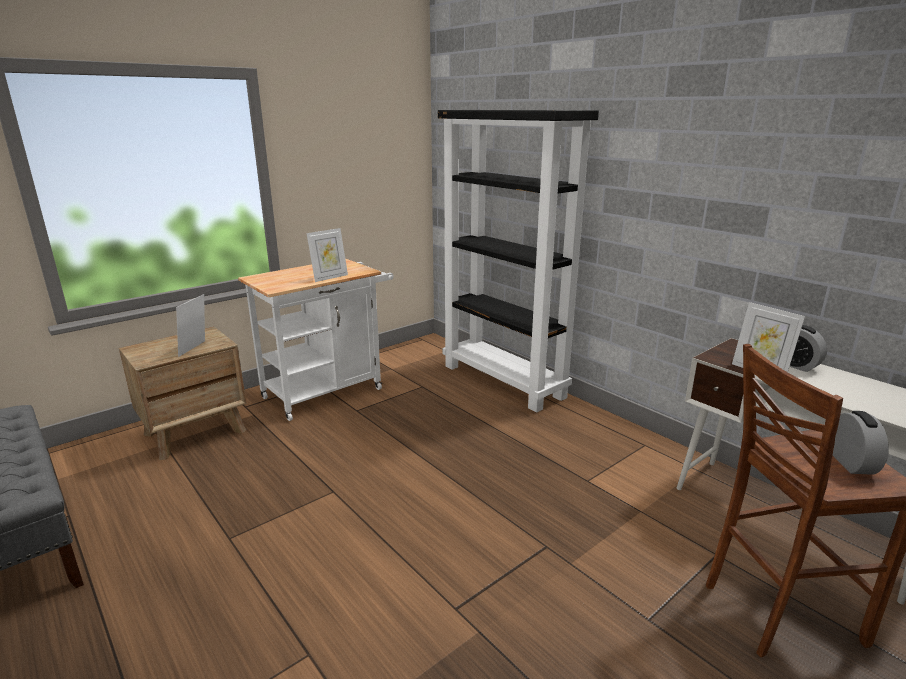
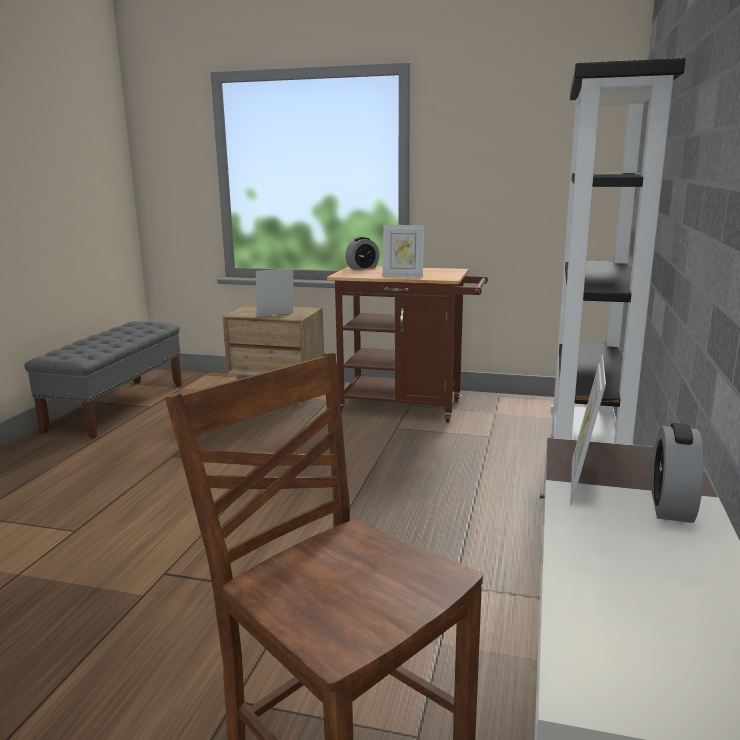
camera: 55 degrees right, 5 degrees down
white cart [238,258,394,421] -> brown cart [327,266,488,422]
alarm clock [833,411,889,475] -> alarm clock moved to [345,237,380,270]

